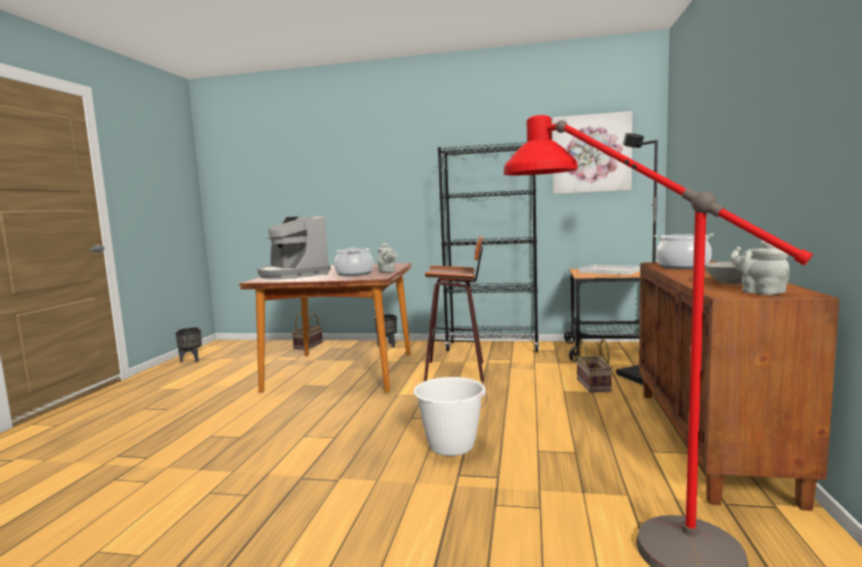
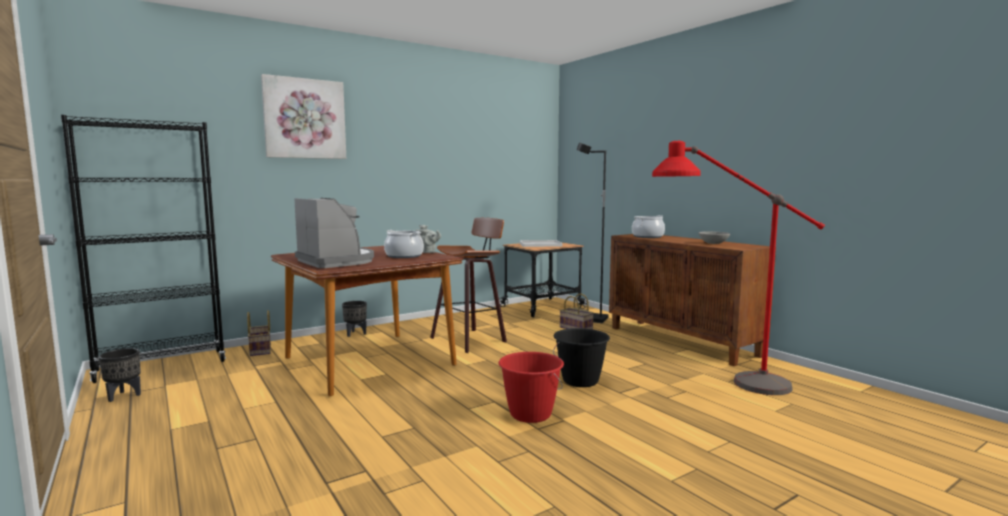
camera: 45 degrees left, 0 degrees up
coffee machine [258,216,331,280] -> coffee machine turned 135 degrees counterclockwise [295,198,374,268]
white bucket [413,377,488,456] -> black bucket [553,328,610,387]
black bookcase [438,142,539,352] -> black bookcase moved to [61,115,226,383]
picture [552,111,633,194] -> picture moved to [261,74,346,159]
grey teapot [730,240,790,295] -> none
none -> red bucket [499,352,564,423]

